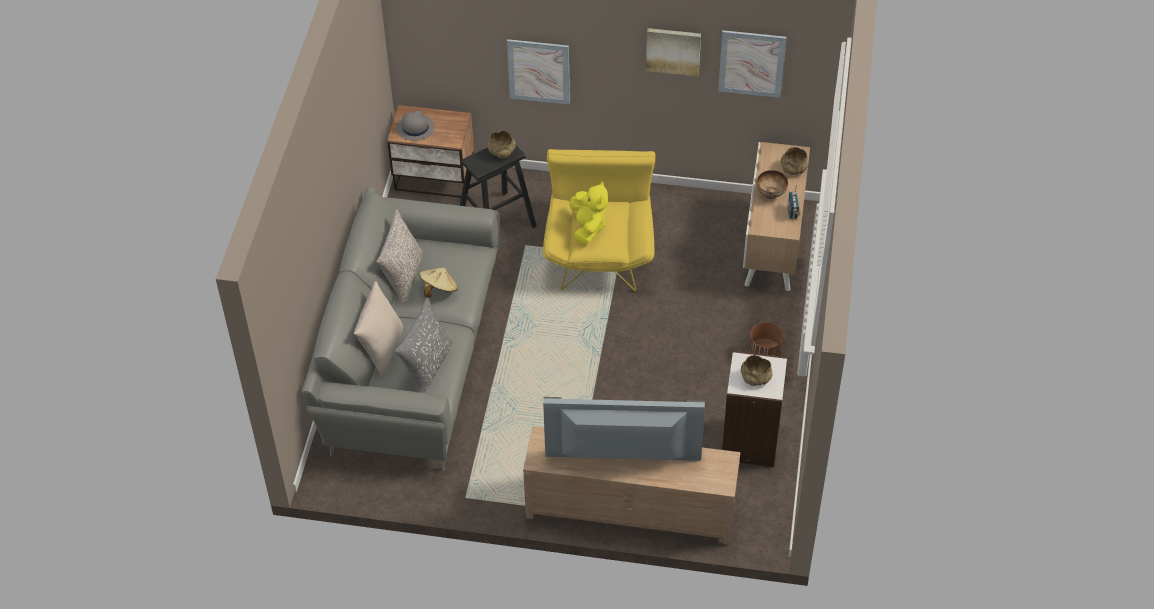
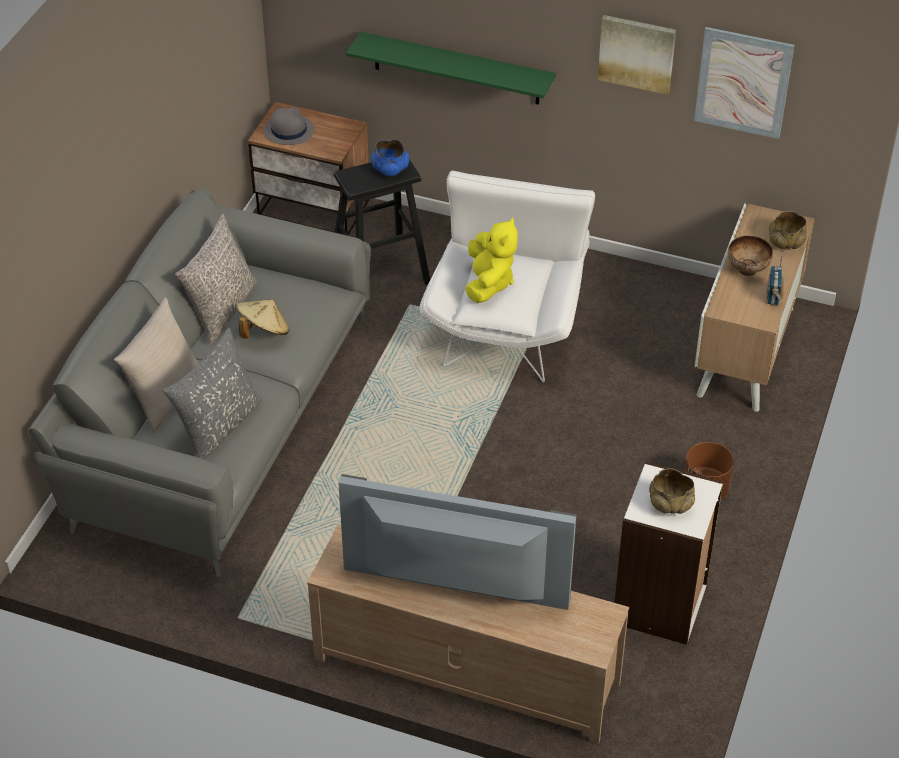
camera: 10 degrees right, 5 degrees down
beige bowl [487,130,516,158] -> blue bowl [371,139,409,176]
picture [507,39,570,105] -> green shelf [346,32,556,105]
yellow armchair [543,149,656,292] -> white armchair [420,170,595,383]

